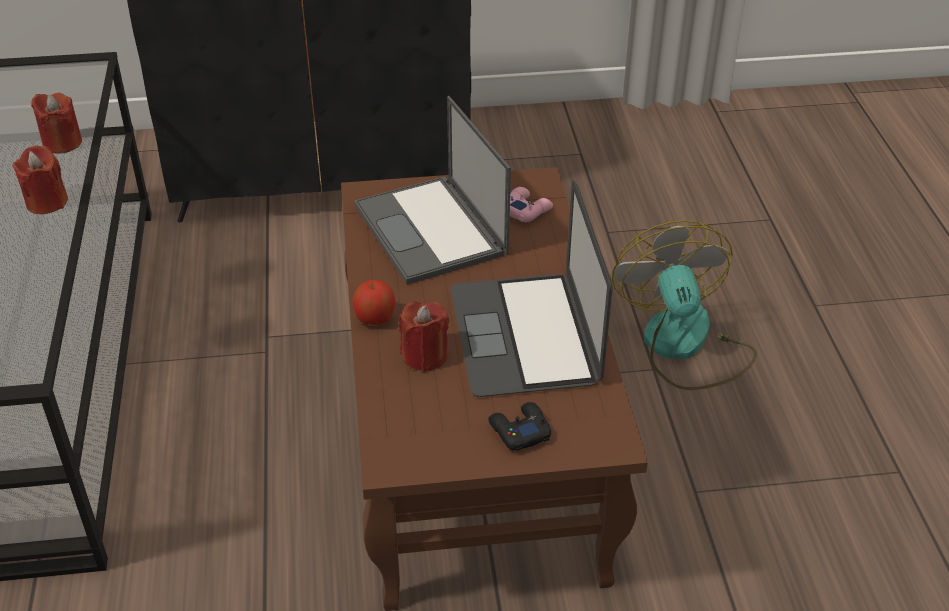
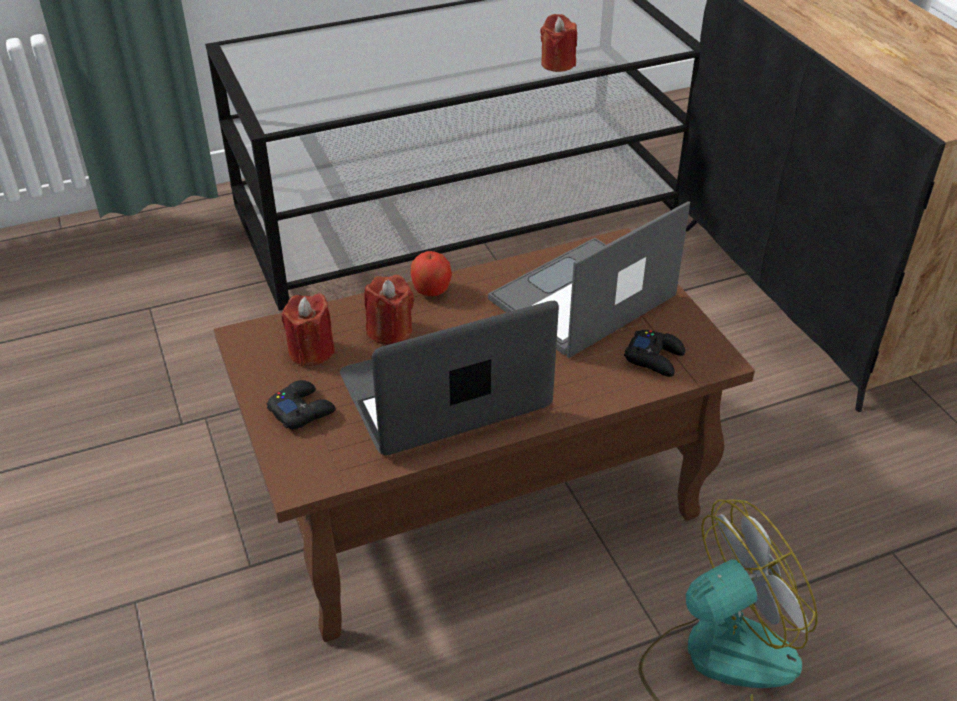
camera: 75 degrees right, 0 degrees up
red candle [13,145,68,214] -> red candle moved to [282,293,335,367]
pink game controller [510,187,553,222] -> black game controller [624,330,685,377]

